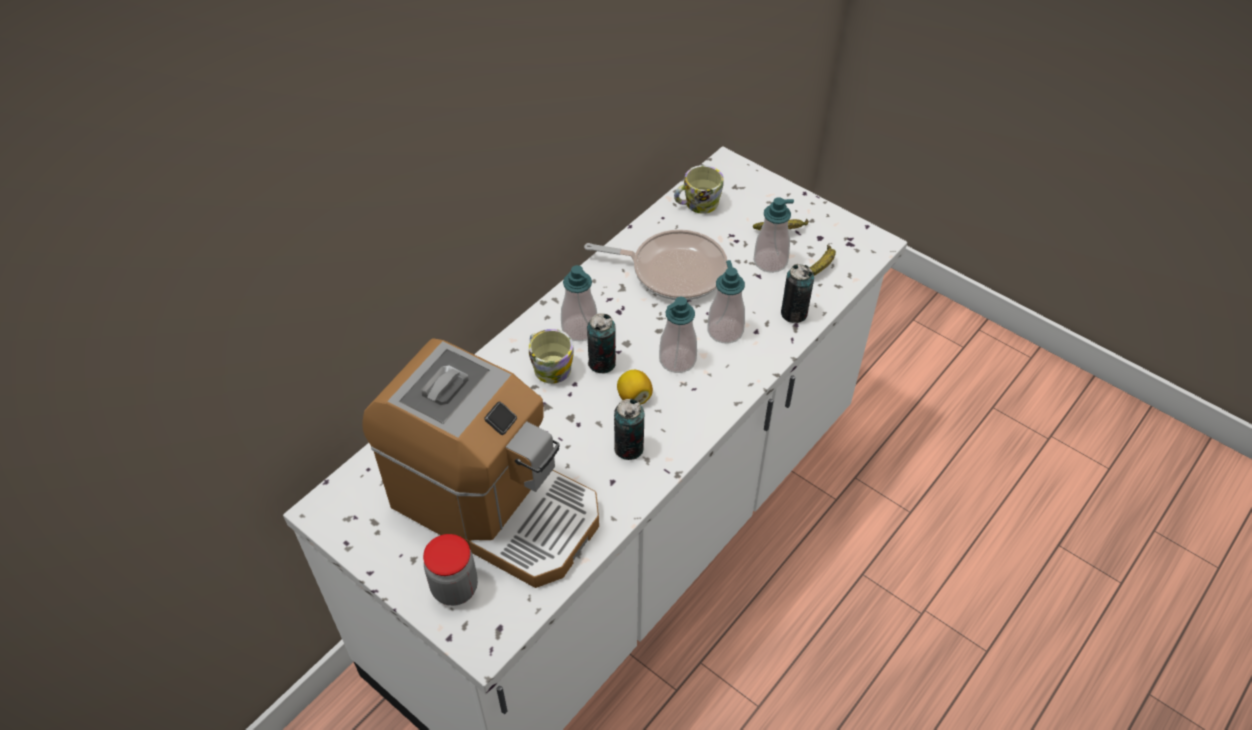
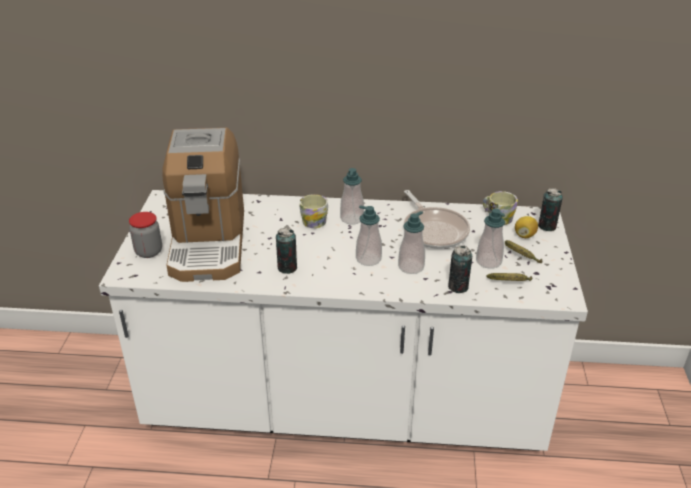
camera: 55 degrees right, 15 degrees down
can [587,313,616,373] -> can moved to [538,188,563,231]
lemon [617,370,653,405] -> lemon moved to [515,216,538,238]

